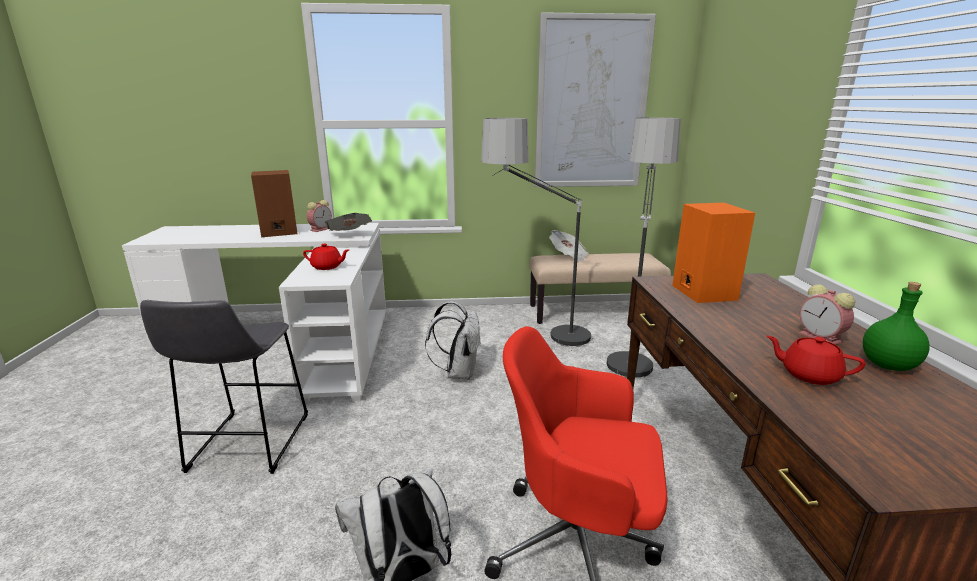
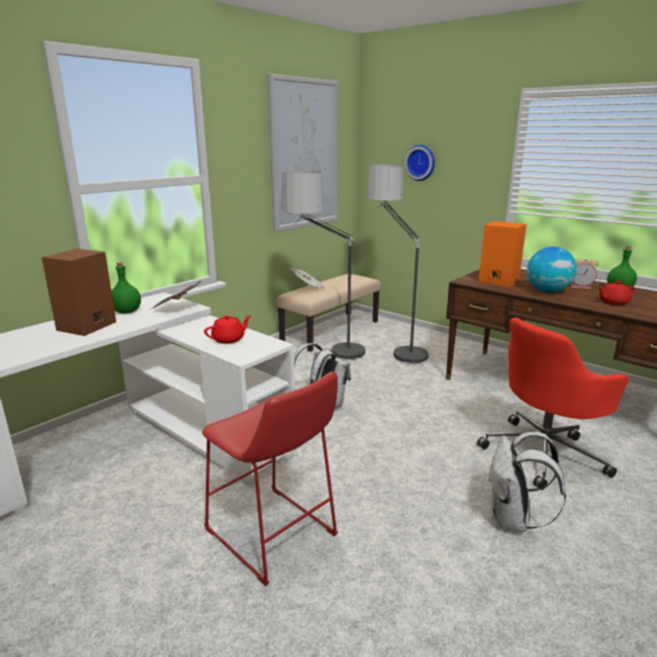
camera: 45 degrees left, 0 degrees up
grey stool [140,300,308,474] -> red stool [202,372,338,586]
alarm clock [307,200,332,232] -> green bottle [111,262,141,314]
none -> wall clock [405,145,435,181]
none -> globe [527,247,577,293]

